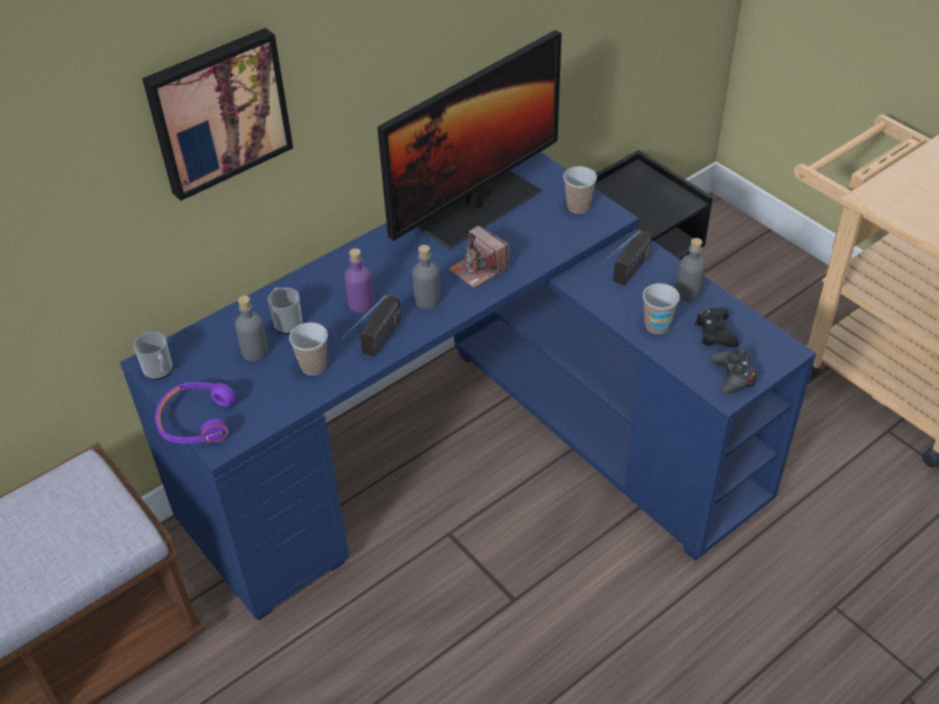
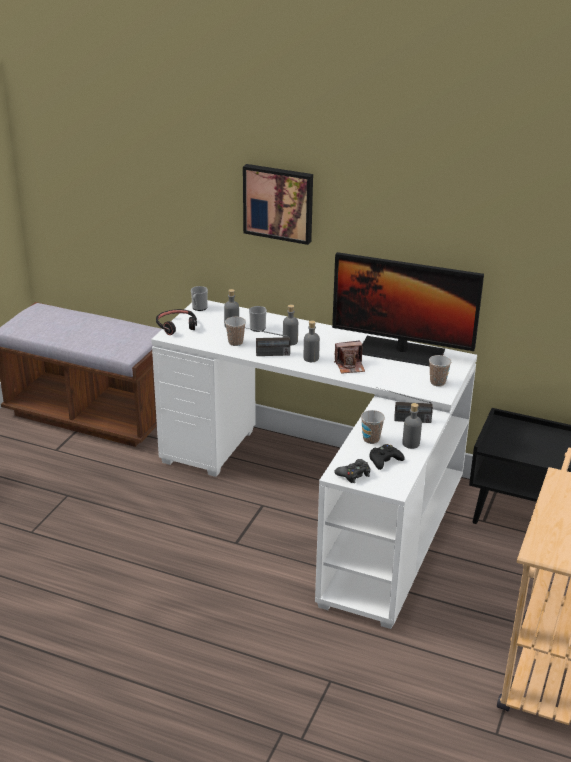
camera: 60 degrees right, 15 degrees down
blue desk [120,152,816,621] -> white desk [151,300,477,629]
purple headphones [155,382,237,443] -> black headphones [156,309,197,335]
purple bottle [344,248,374,313] -> grey bottle [283,304,298,346]
camera [449,226,509,288] -> camera turned 120 degrees counterclockwise [334,340,365,374]

